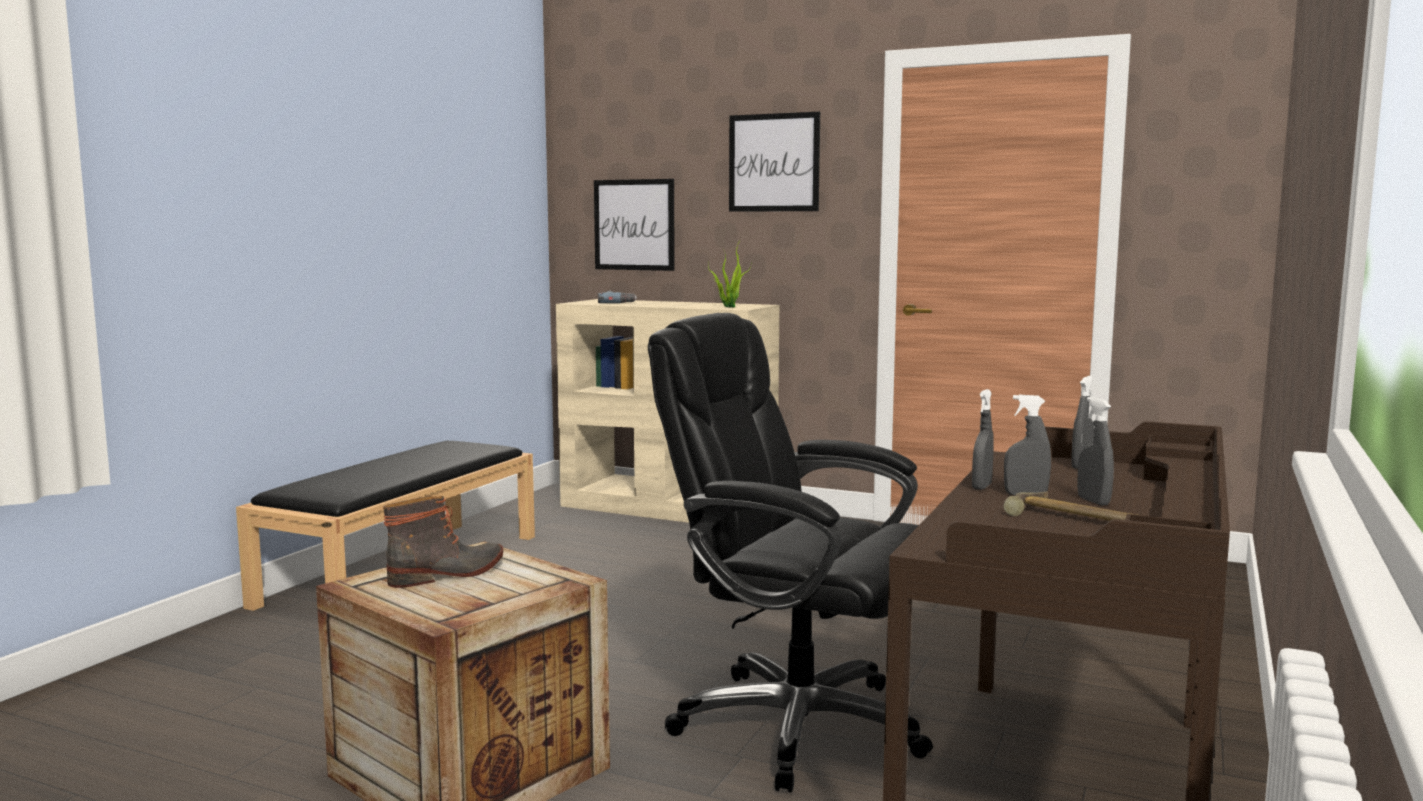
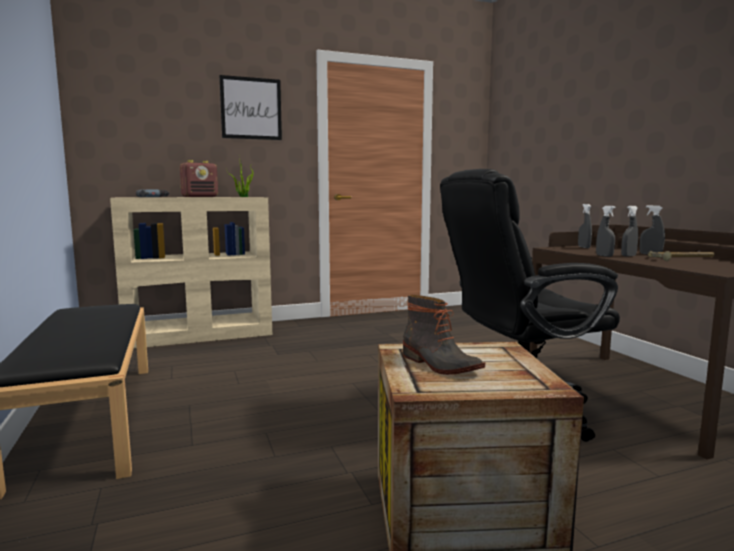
camera: 45 degrees left, 0 degrees up
boot [383,496,503,588] -> boot turned 135 degrees clockwise [403,295,485,375]
picture [594,179,675,271] -> none
none -> radio [180,160,218,197]

